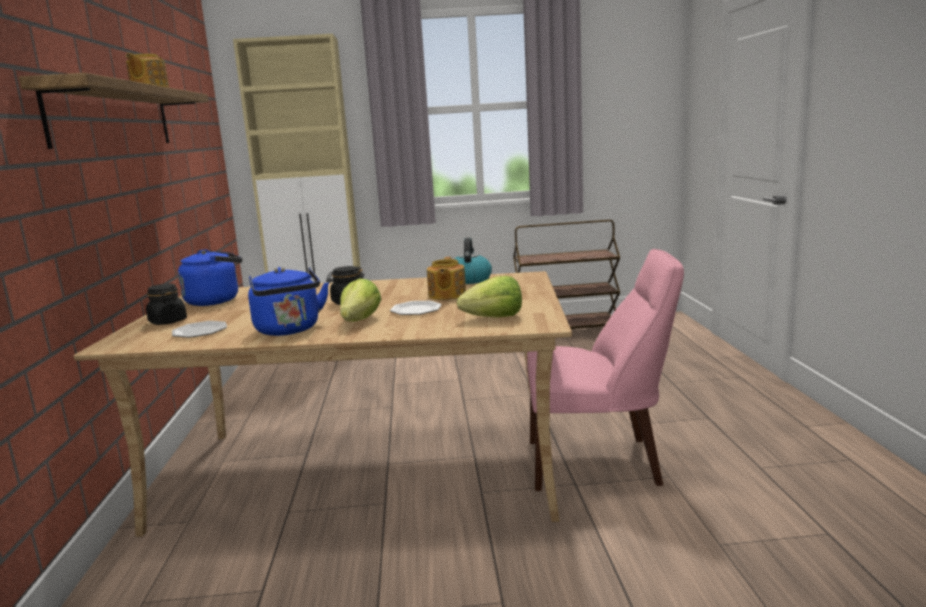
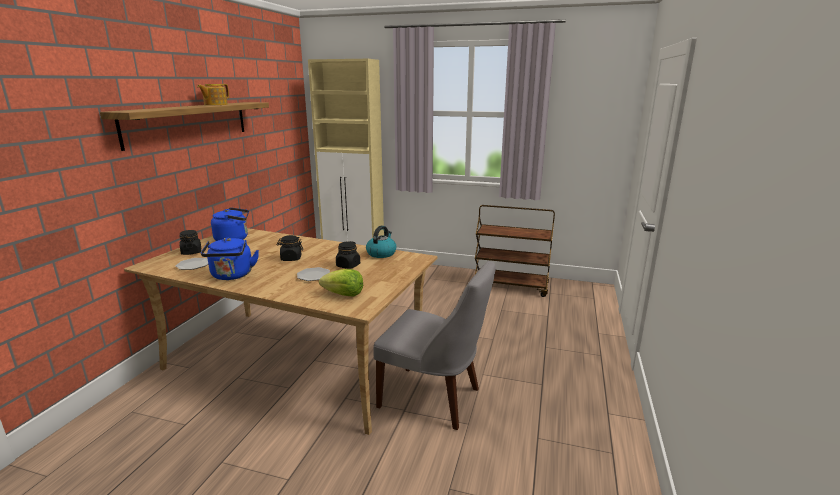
camera: 20 degrees right, 5 degrees up
lettuce [340,278,381,322] -> none
teapot [427,257,466,300] -> black jar [336,241,360,269]
pink chair [527,249,684,491] -> grey chair [373,261,496,430]

